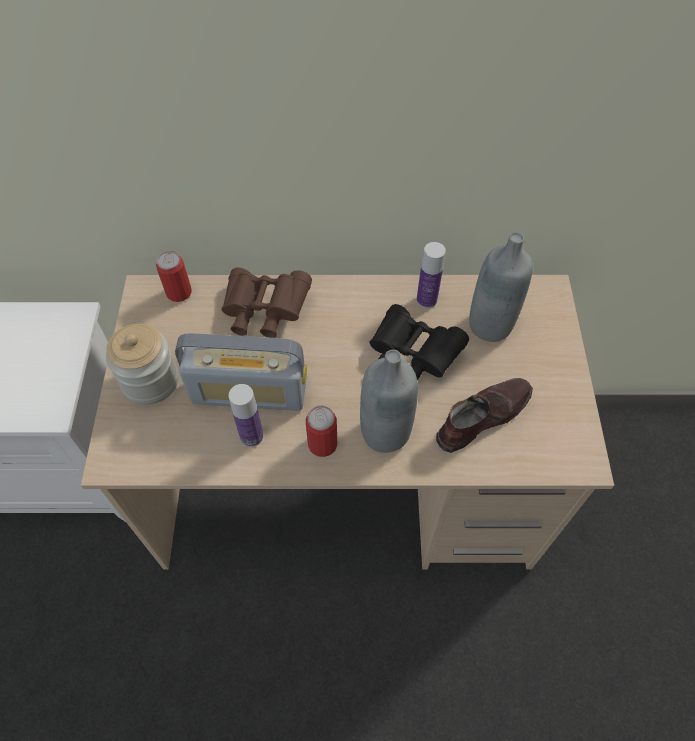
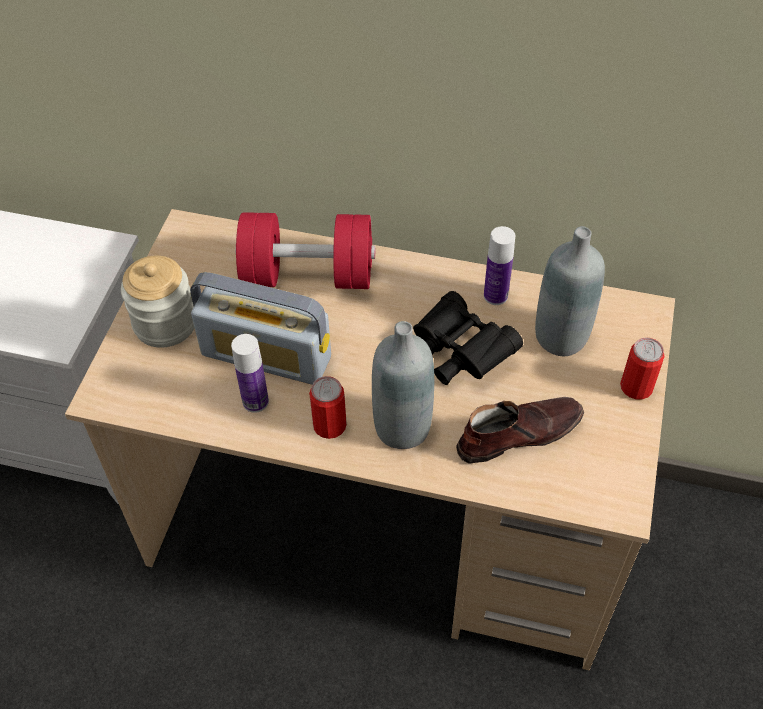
camera: 15 degrees right, 5 degrees down
can [156,251,192,302] -> can moved to [620,338,665,400]
brown binoculars [221,267,312,338] -> red dumbbell [235,212,375,289]

